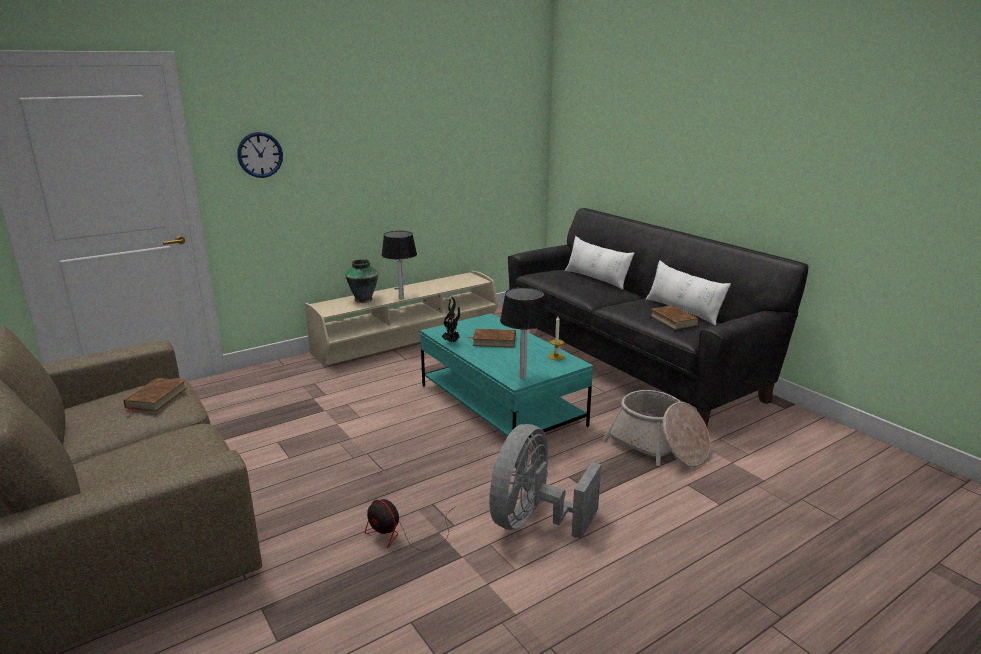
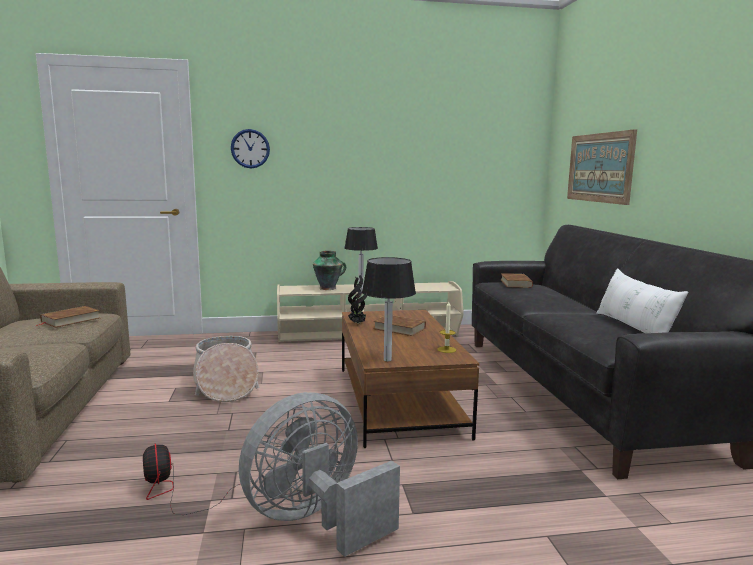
camera: 25 degrees right, 10 degrees down
turquoise coffee table [420,313,593,439] -> brown coffee table [342,310,479,448]
white pillow [565,236,634,290] -> none
basket [603,390,711,467] -> basket moved to [193,336,260,402]
brown book [650,305,699,330] -> brown book moved to [501,273,533,288]
none -> picture [567,129,637,205]

